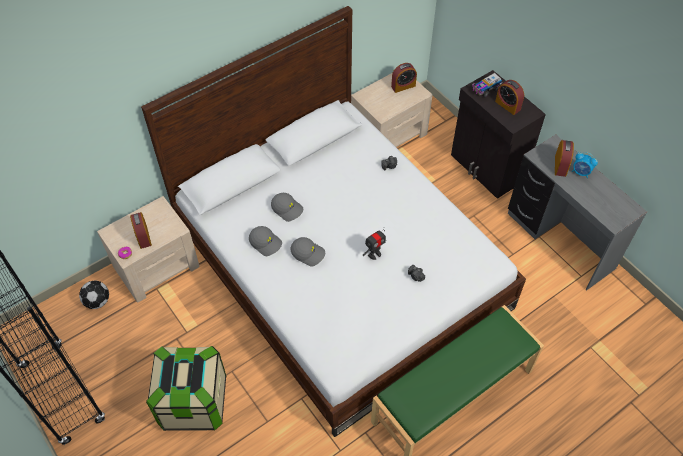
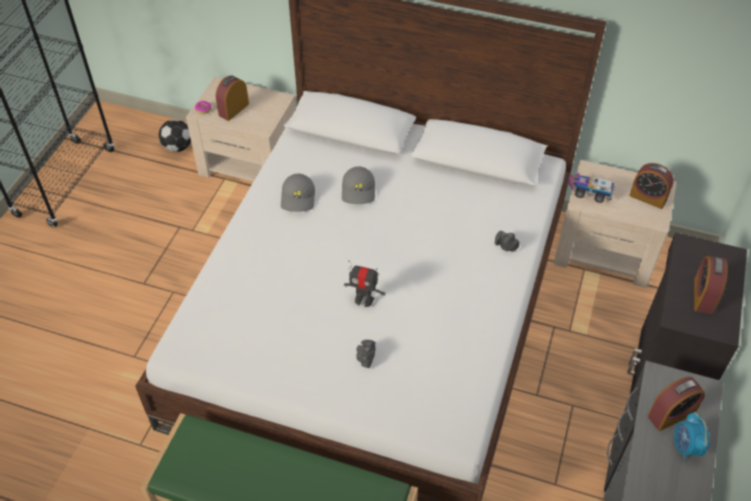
camera: 55 degrees right, 5 degrees down
storage box [146,346,227,431] -> none
grey cap [291,237,325,266] -> none
toy truck [472,73,502,97] -> toy truck moved to [568,172,615,203]

